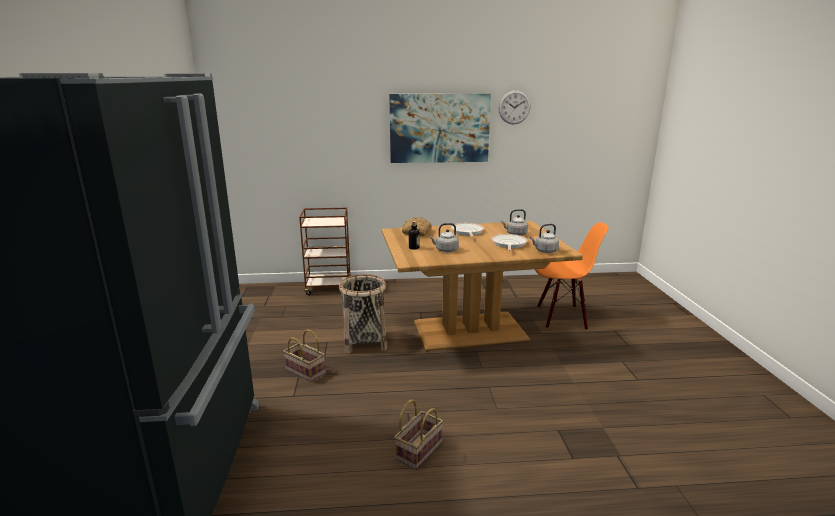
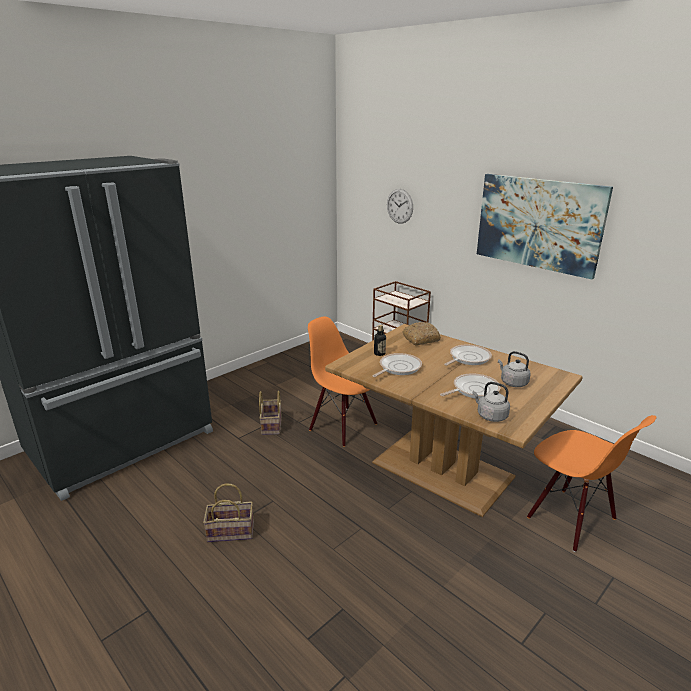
camera: 50 degrees right, 5 degrees up
basket [339,274,387,354] -> orange chair [308,317,377,447]
grey kettle [429,223,459,252] -> frying pan [372,353,422,377]
wall clock [498,90,531,124] -> wall clock moved to [387,189,413,224]

